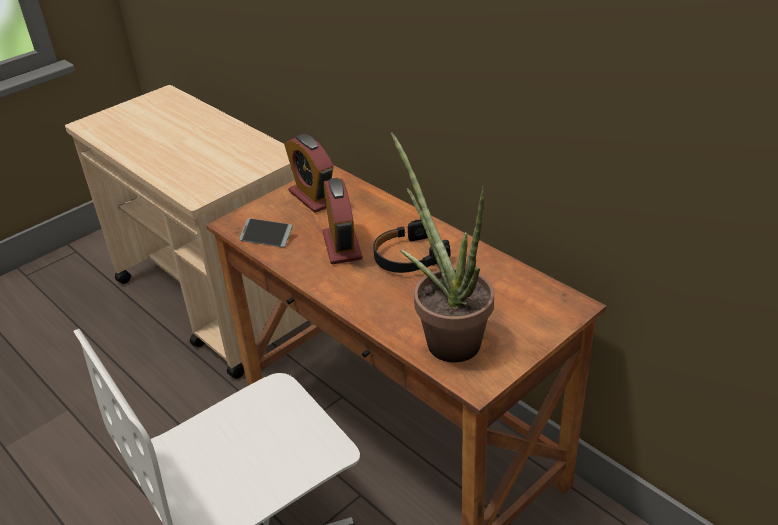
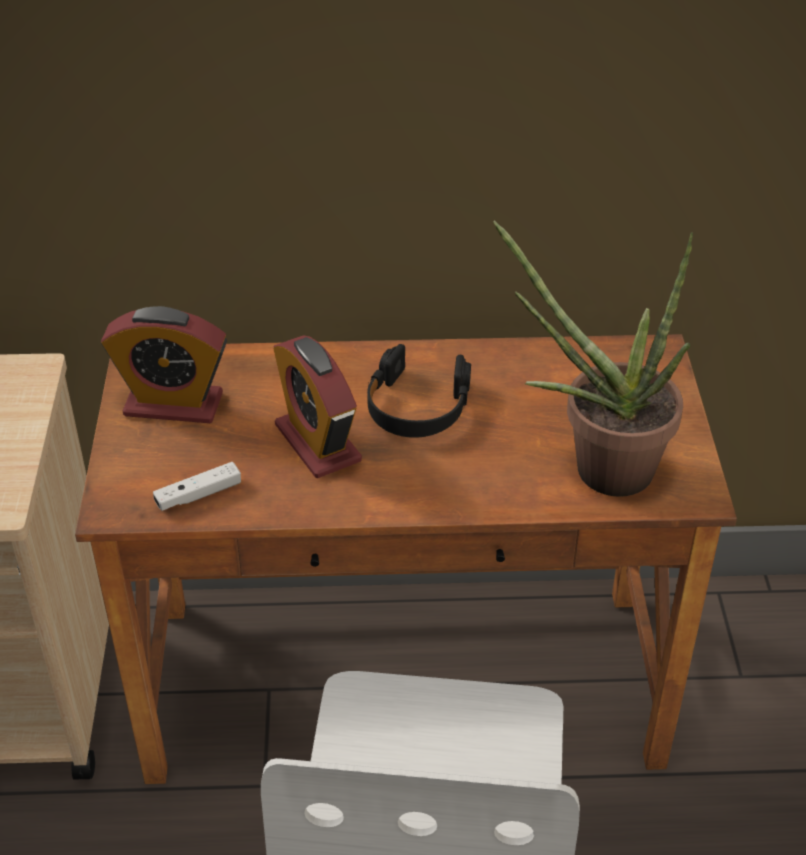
camera: 50 degrees left, 5 degrees up
phone [239,218,293,247] -> white game controller [153,462,241,511]
alarm clock [322,178,363,265] -> alarm clock turned 150 degrees counterclockwise [273,336,362,478]

